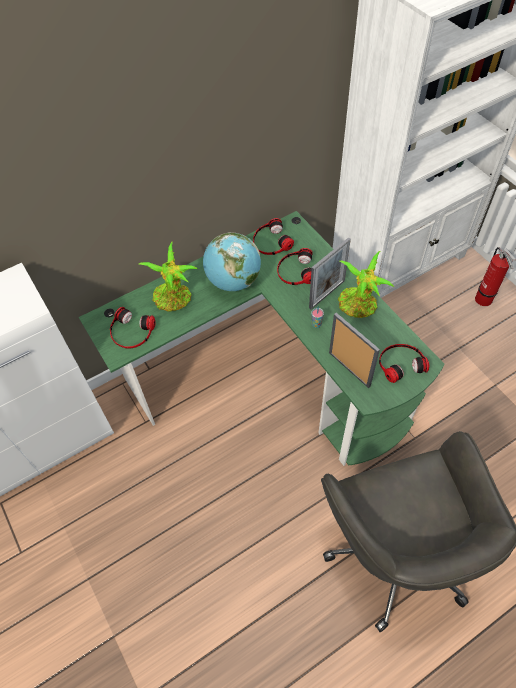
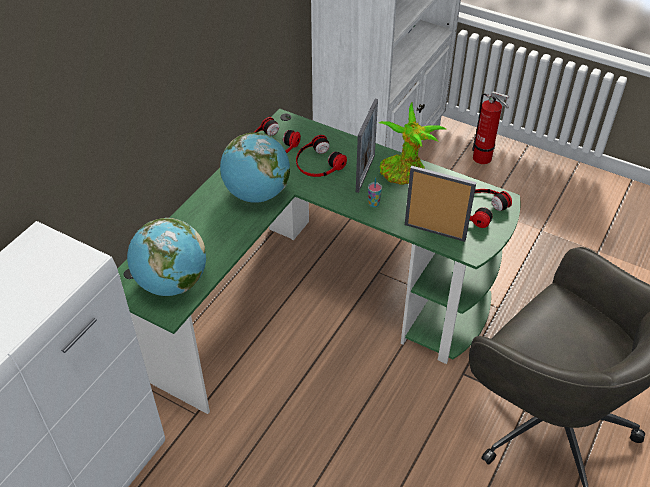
camera: 30 degrees left, 10 degrees down
headphones [110,307,156,348] -> globe [127,218,206,296]
potted plant [139,241,198,312] -> none

